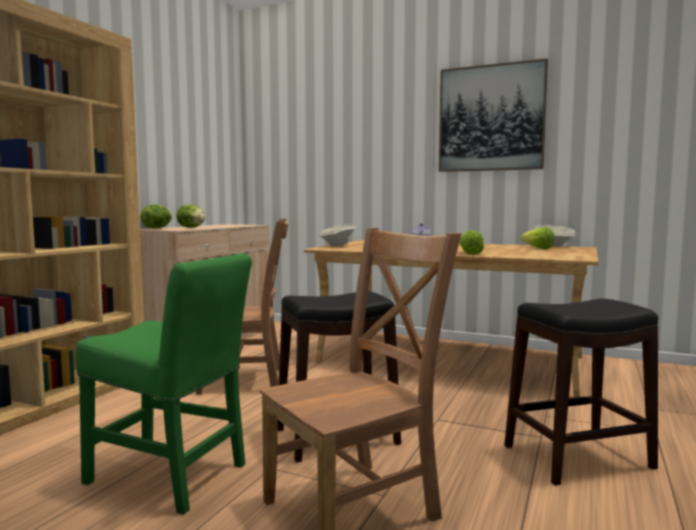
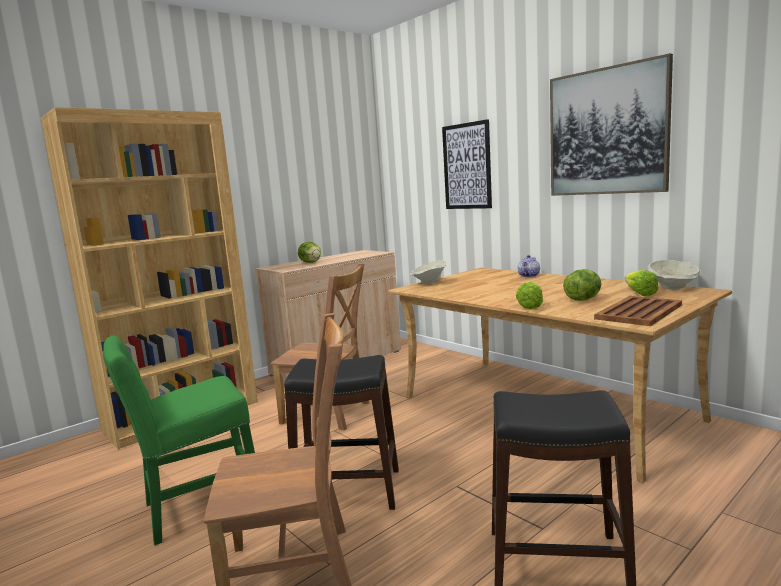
camera: 25 degrees right, 5 degrees up
green chair [76,253,252,515] -> green chair turned 105 degrees clockwise [103,336,255,545]
lettuce [140,204,172,229] -> lettuce moved to [563,269,601,301]
none -> picture [442,119,492,209]
none -> brown tray [594,296,682,326]

